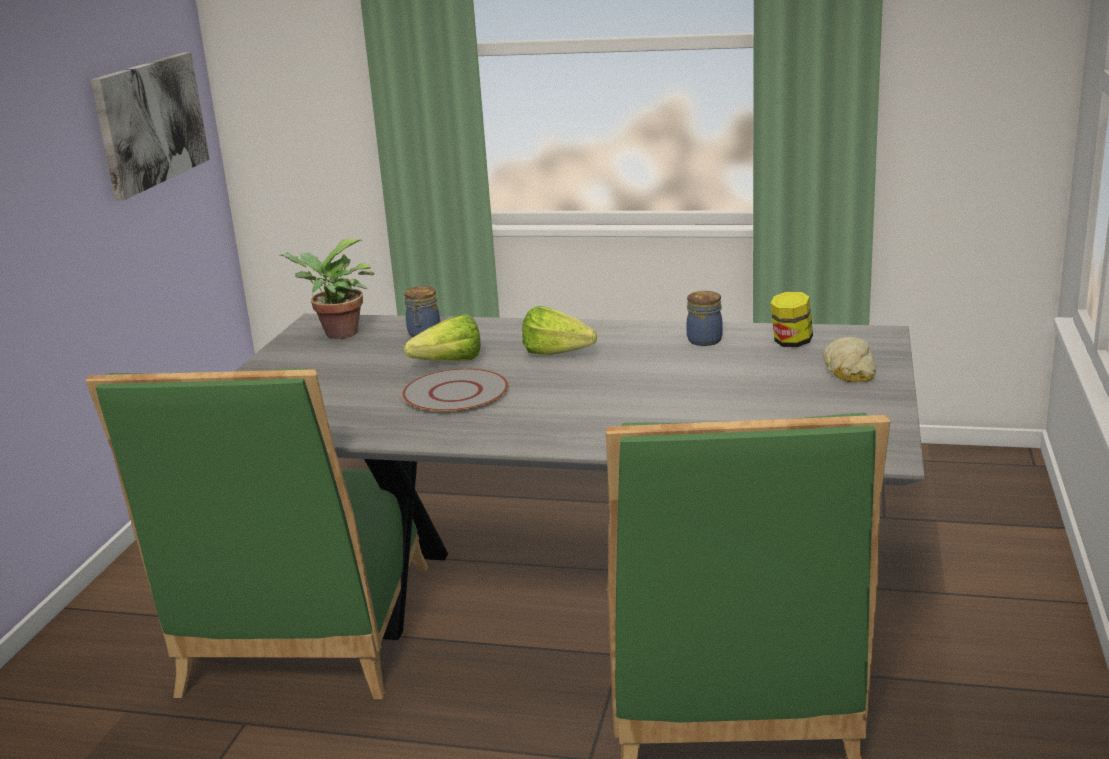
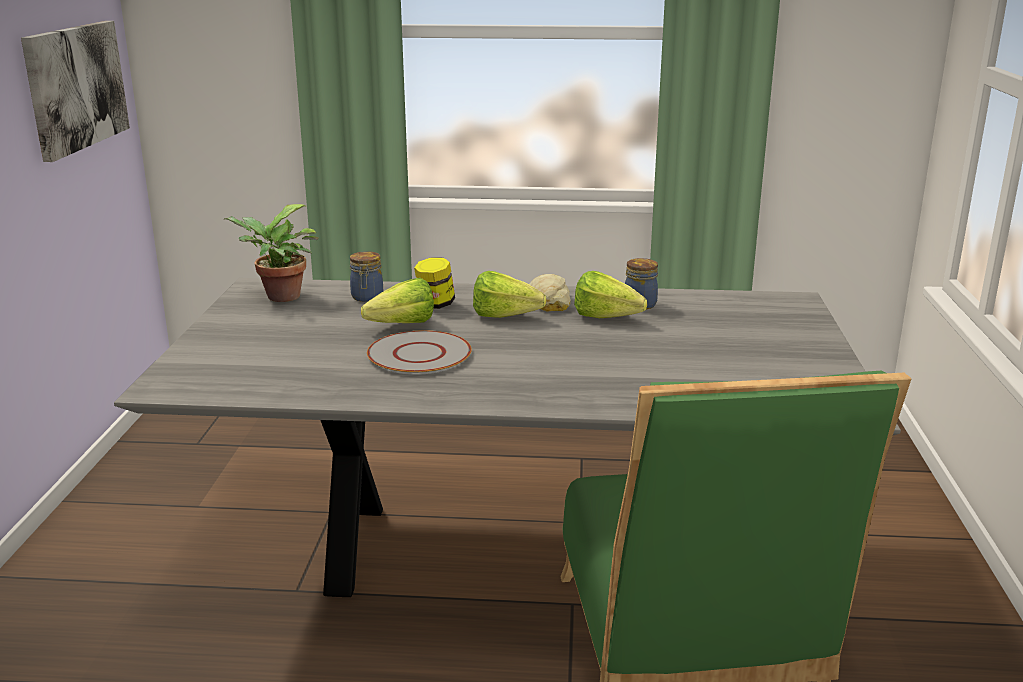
camera: 10 degrees left, 0 degrees up
green chair [85,368,428,699] -> none
jar [770,291,813,347] -> jar moved to [414,257,455,309]
bread [823,337,876,382] -> bread moved to [529,274,571,311]
none -> lettuce [574,271,647,318]

